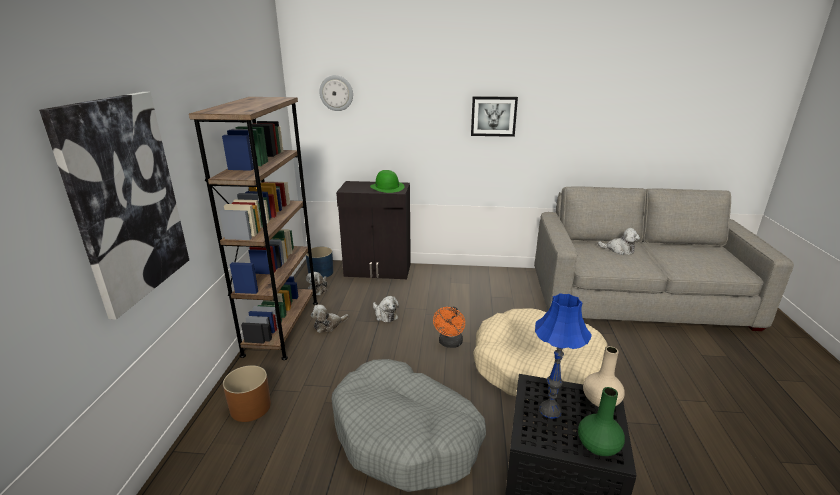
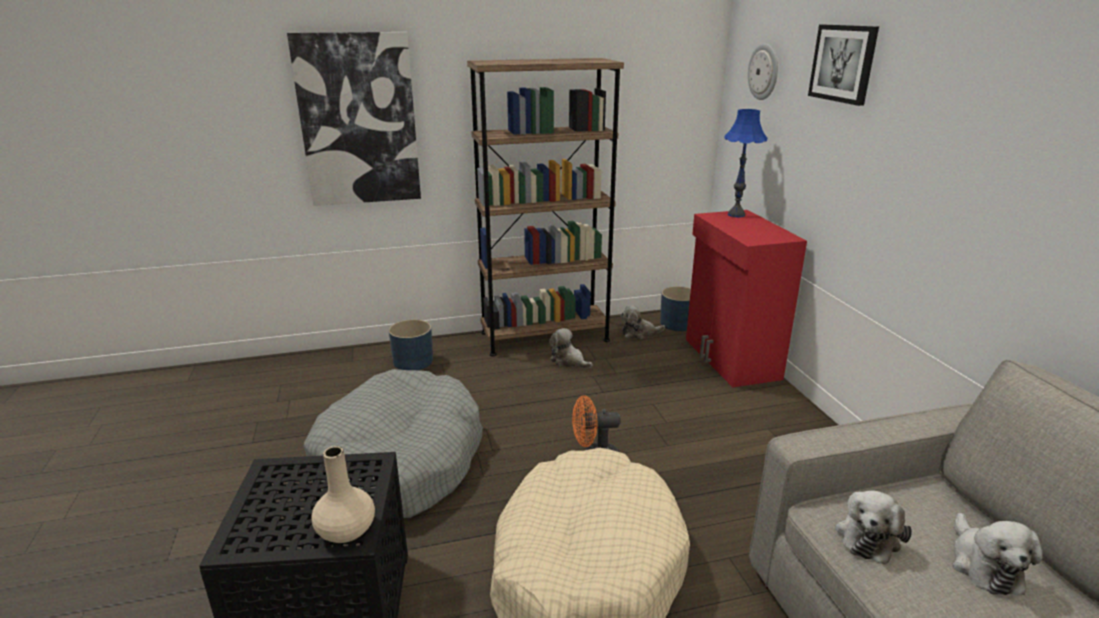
camera: 70 degrees right, 0 degrees up
brown planter [223,365,271,422] -> blue planter [389,319,433,370]
black cabinet [336,181,411,279] -> red cabinet [686,210,807,387]
green hat [370,170,405,193] -> none
plush toy [373,296,399,322] -> plush toy moved to [835,490,912,565]
picture [471,96,518,137] -> picture moved to [808,25,879,106]
blue table lamp [535,293,592,419] -> blue table lamp moved to [724,109,767,217]
green vase [578,387,625,456] -> none

